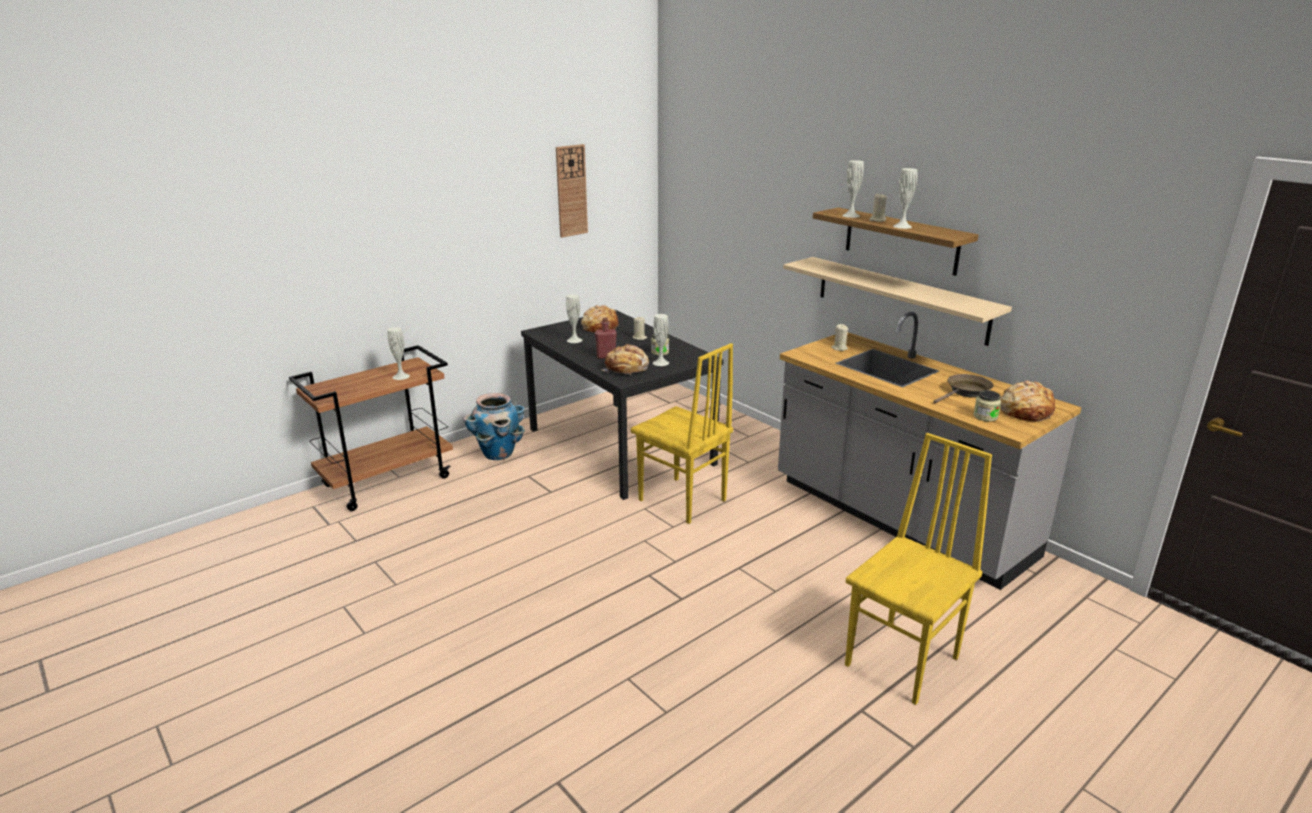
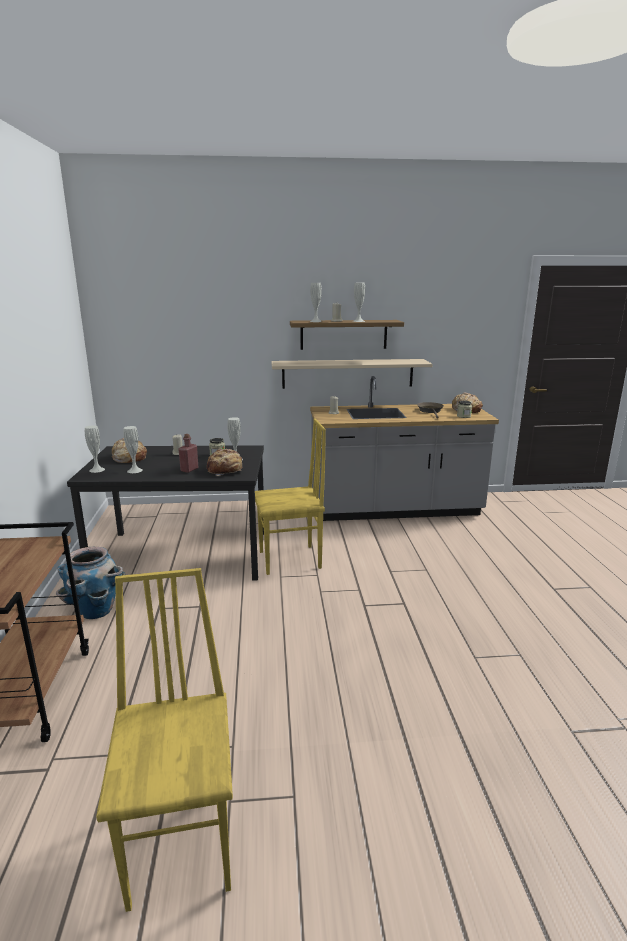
camera: 55 degrees left, 5 degrees down
white vase [387,327,410,380] -> white vase moved to [85,425,105,473]
wall clock [556,144,588,238] -> none
yellow chair [845,433,992,705] -> yellow chair moved to [96,568,233,912]

